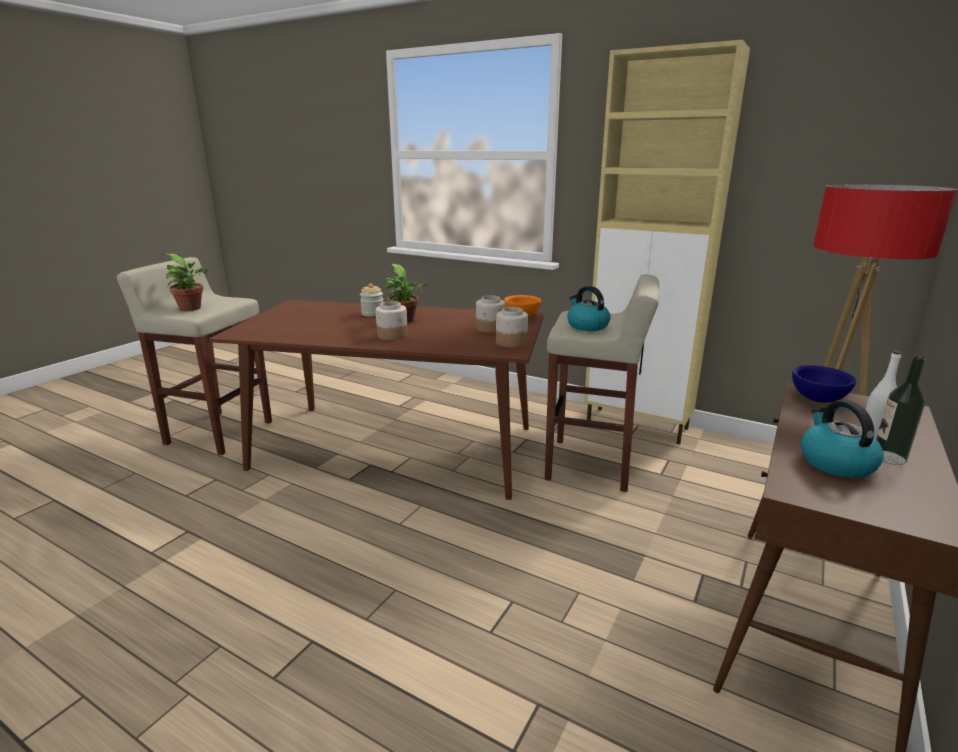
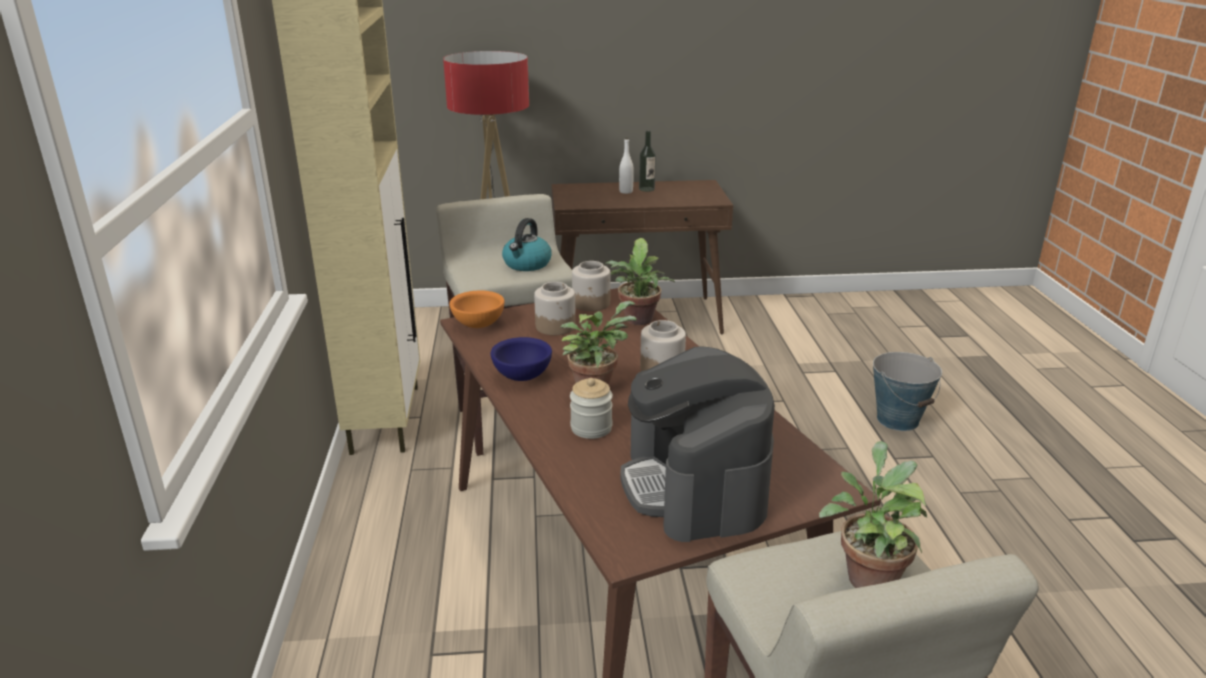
camera: 125 degrees left, 5 degrees up
blue bowl [792,365,856,403] -> blue bowl moved to [491,337,552,381]
kettle [801,400,884,478] -> none
none -> potted plant [605,238,675,325]
none -> coffee machine [620,346,775,542]
none -> bucket [873,352,942,431]

